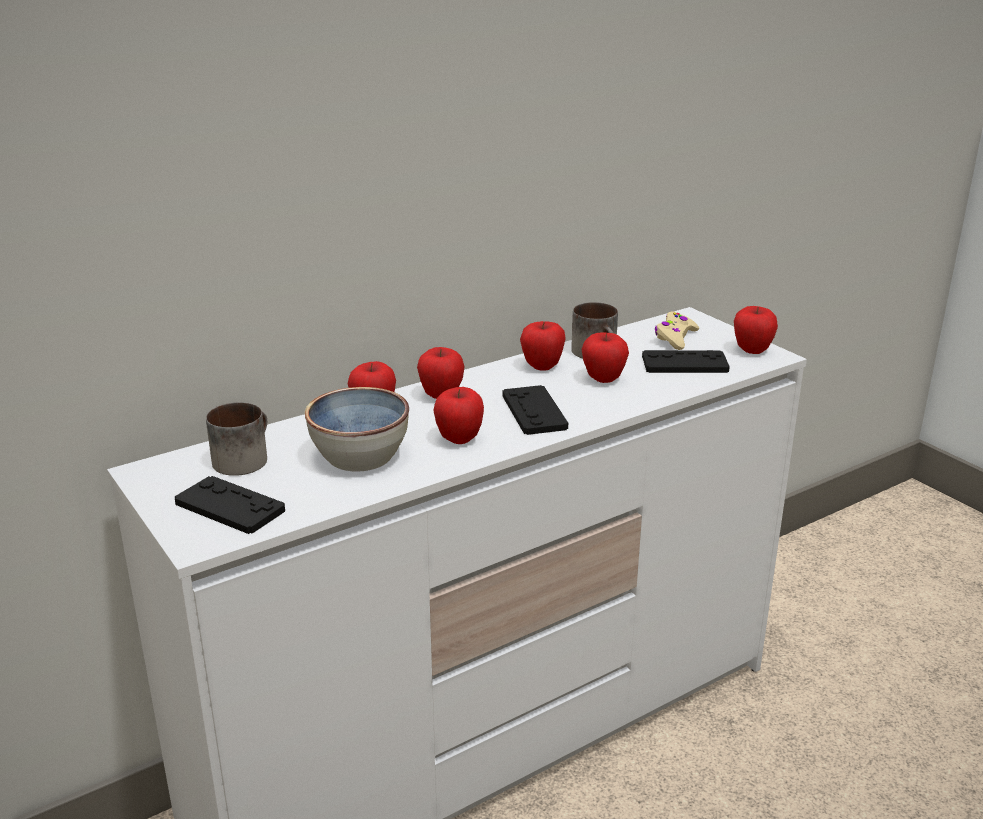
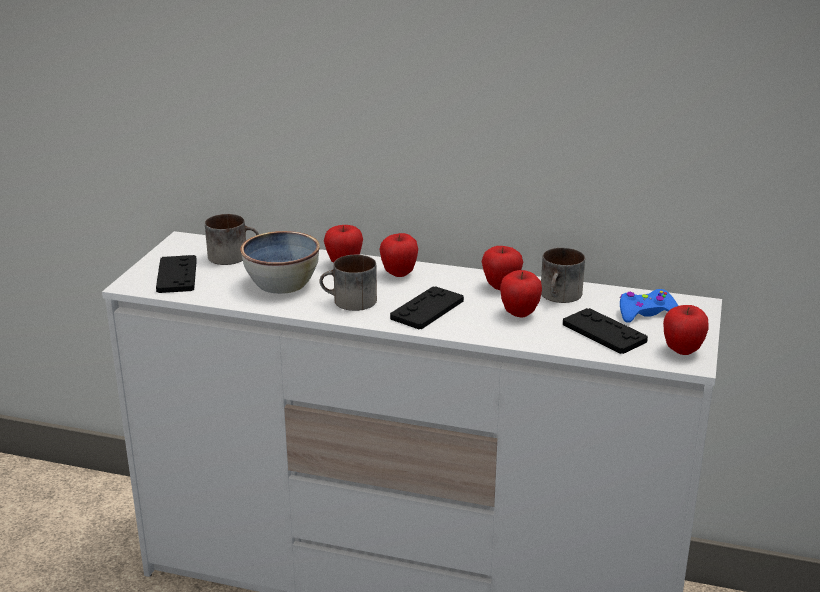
camera: 50 degrees right, 0 degrees up
apple [433,387,484,444] -> mug [319,255,377,311]
beige game controller [655,311,699,350] -> blue game controller [620,289,678,323]

